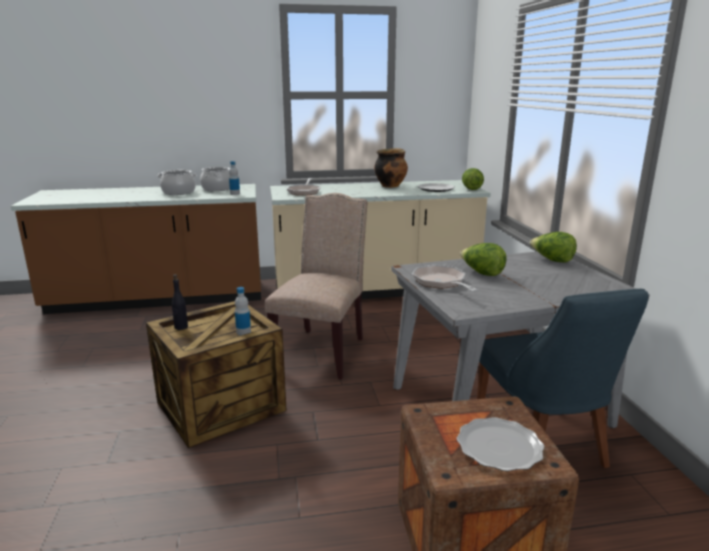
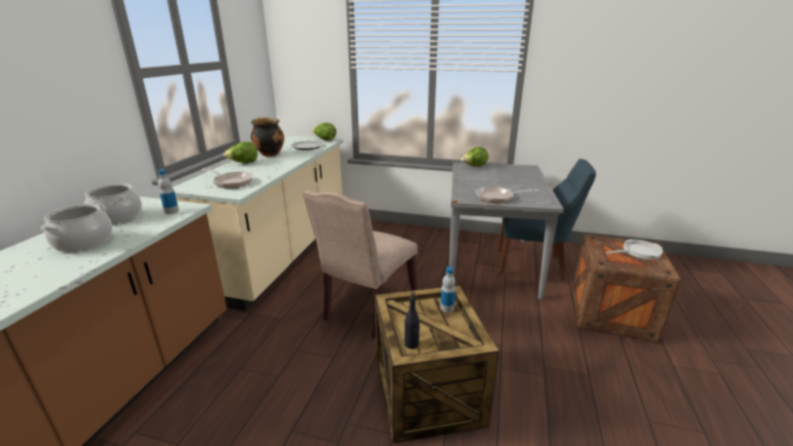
camera: 65 degrees left, 5 degrees up
beige chair [265,193,367,380] -> beige chair turned 105 degrees counterclockwise [303,191,418,338]
plate [457,417,545,471] -> frying pan [606,239,663,260]
lettuce [460,243,506,276] -> lettuce moved to [223,142,257,163]

